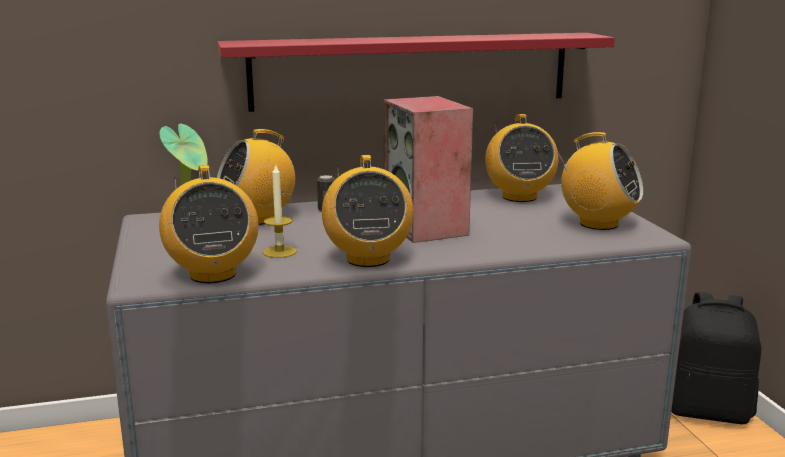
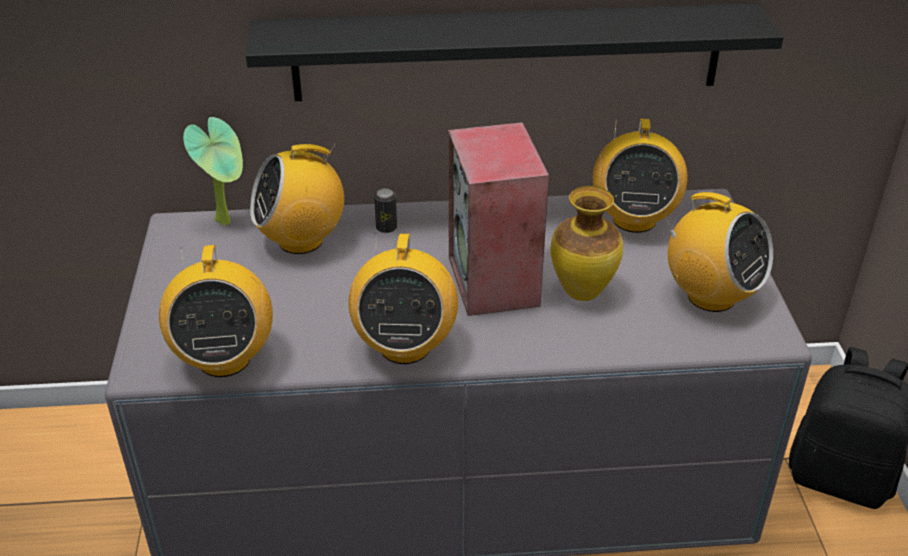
camera: 10 degrees right, 20 degrees up
red shelf [217,33,615,112] -> black shelf [246,3,784,101]
candle [263,163,297,258] -> none
none -> vase [550,186,623,301]

